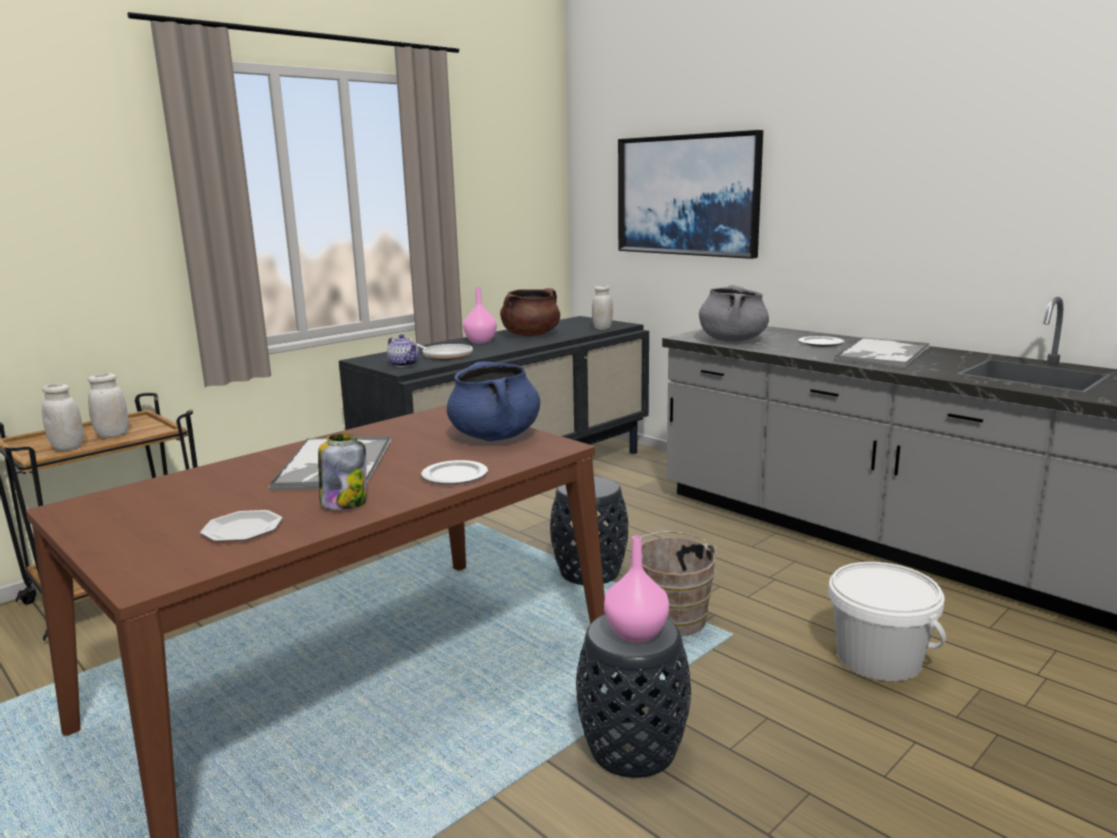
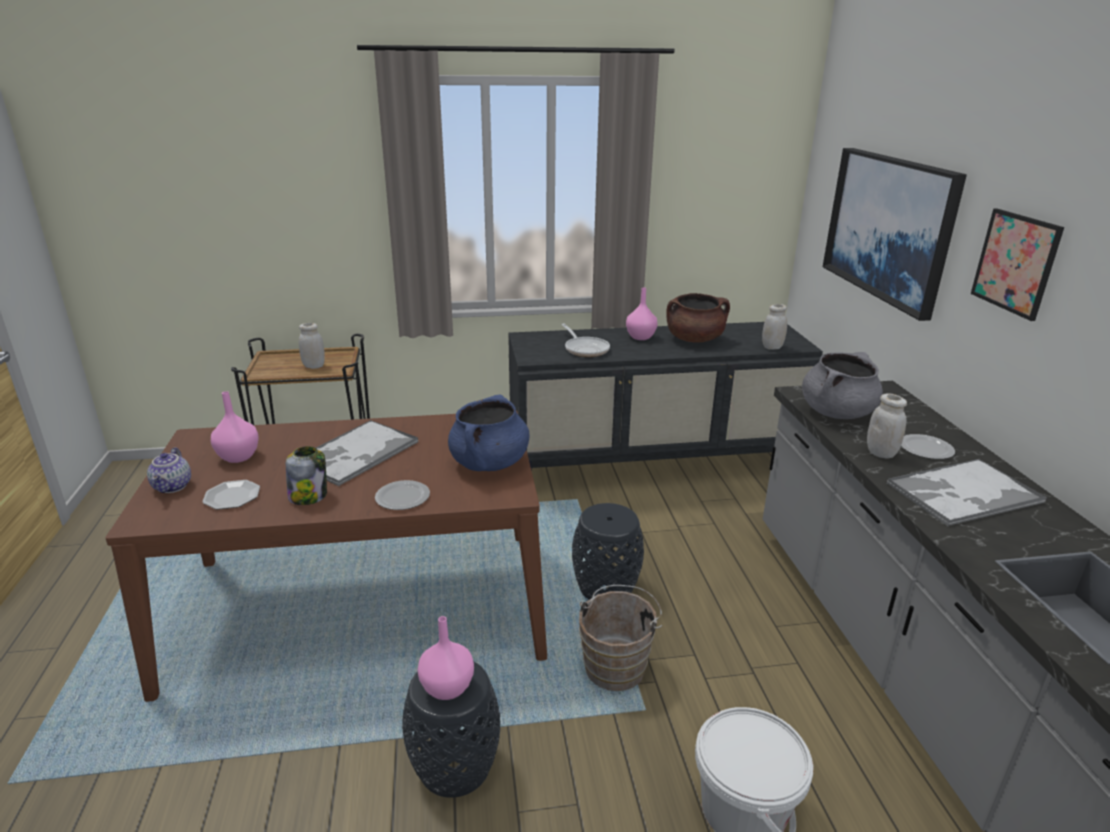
camera: 35 degrees right, 10 degrees up
white jar [42,384,84,451] -> white jar moved to [867,393,907,459]
teapot [387,334,419,367] -> teapot moved to [147,447,191,493]
none -> pink vase [211,391,259,463]
none -> picture [971,209,1064,321]

